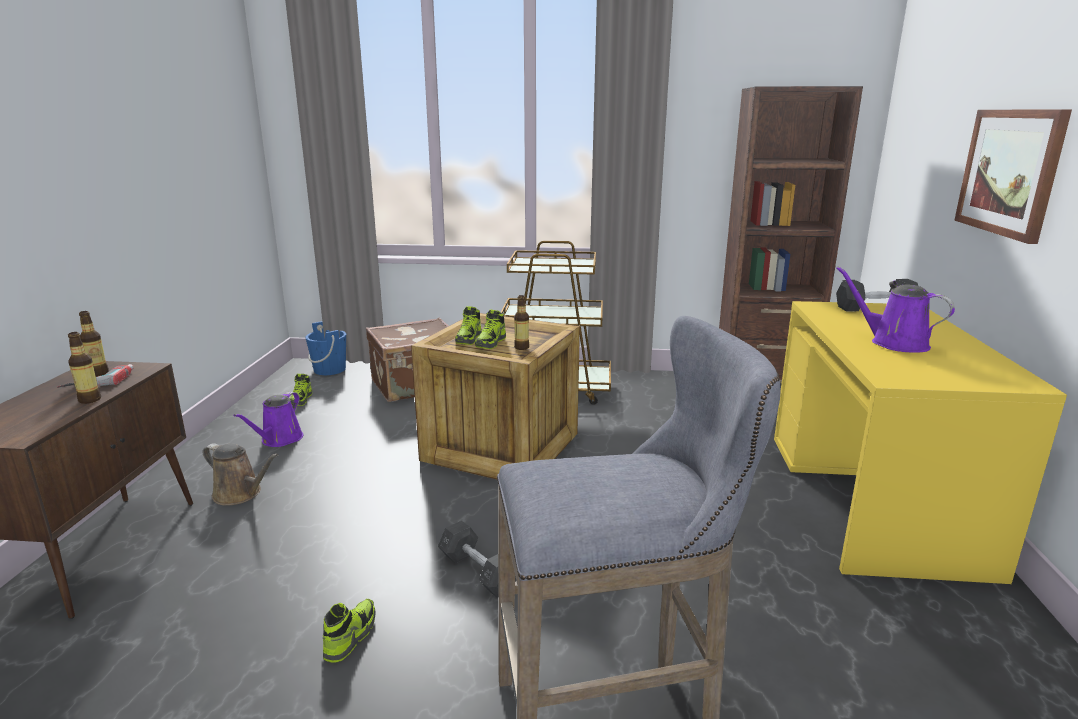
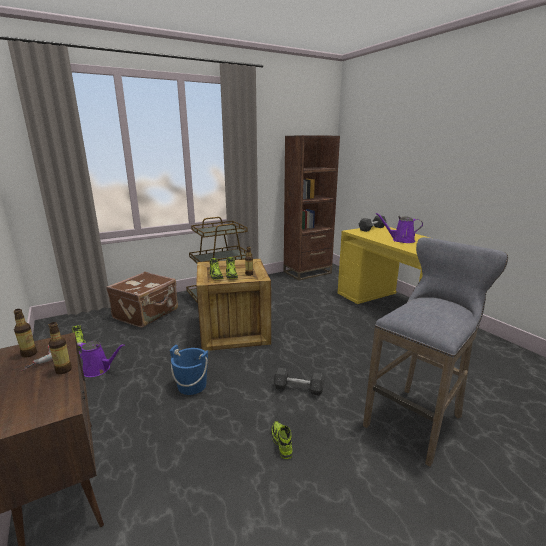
camera: 35 degrees left, 0 degrees up
brown watering can [203,443,278,505] -> none
purple watering can [233,392,303,447] -> purple watering can turned 60 degrees counterclockwise [77,341,125,377]
blue bucket [305,321,346,375] -> blue bucket moved to [170,345,208,395]
picture [954,110,1072,244] -> none

